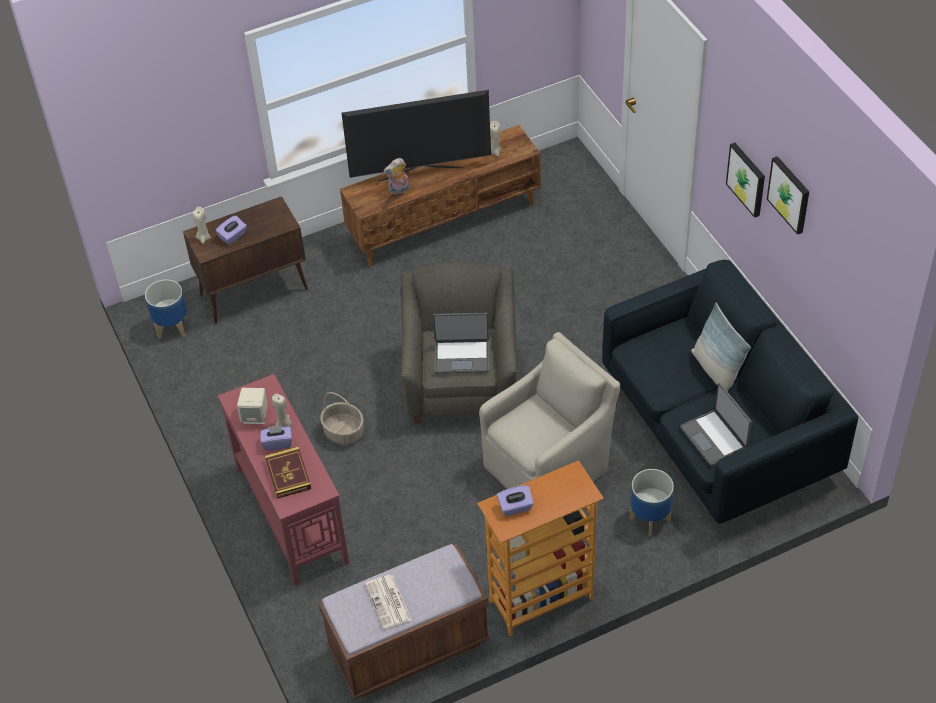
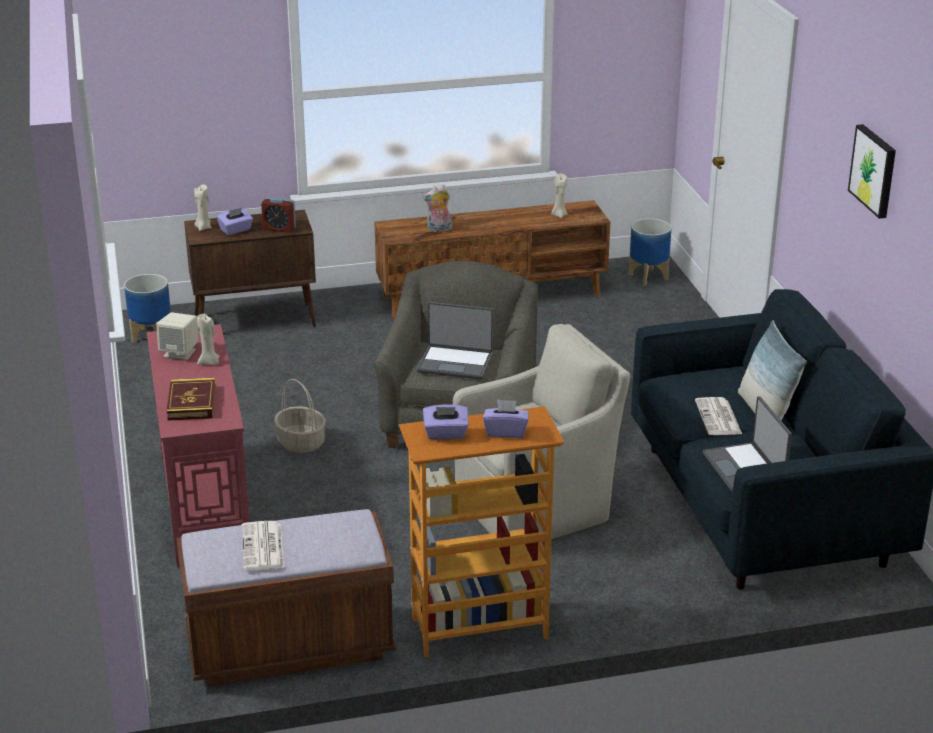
camera: 10 degrees right, 20 degrees down
purple tissue box [260,426,292,451] -> purple tissue box moved to [483,399,529,438]
television [342,90,491,182] -> none
planter [630,469,674,536] -> planter moved to [629,218,672,286]
picture [726,143,765,218] -> none
none -> alarm clock [261,197,296,233]
none -> newspaper [695,397,742,435]

